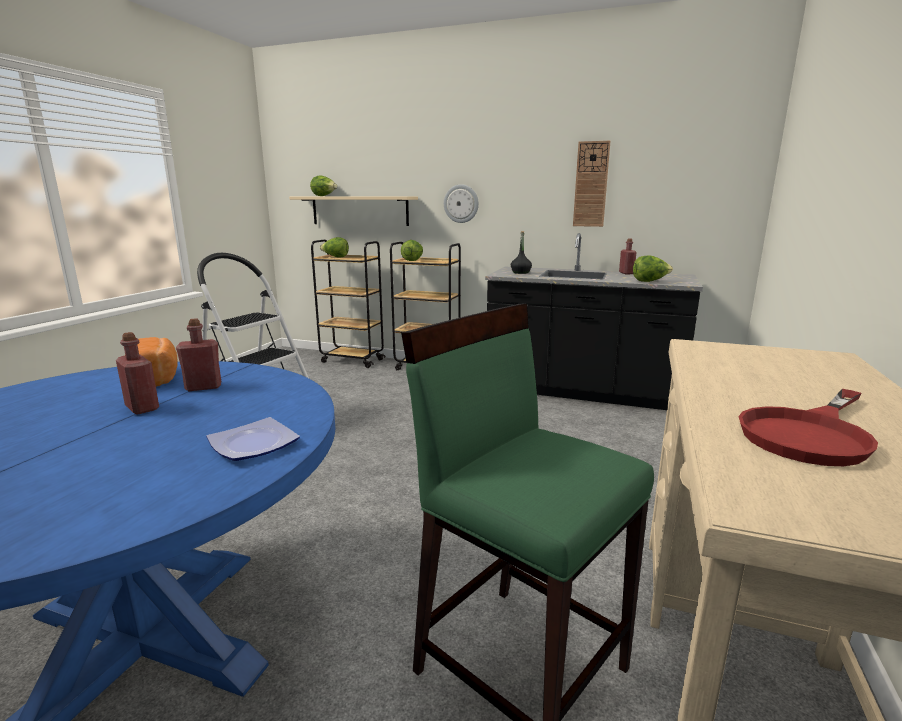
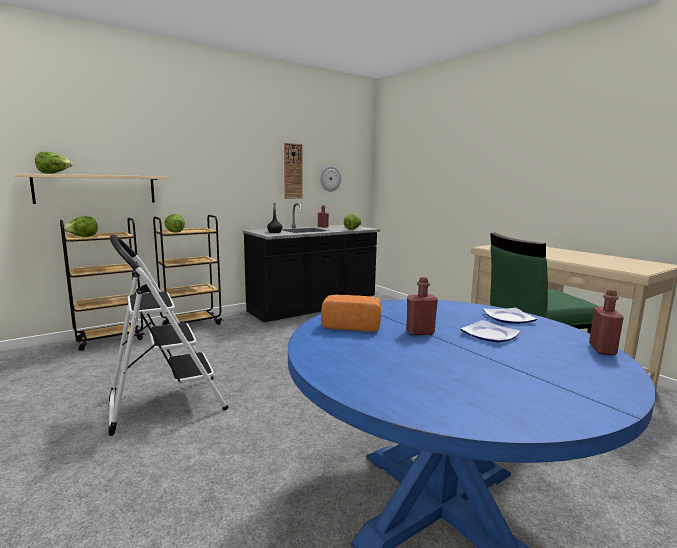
camera: 55 degrees left, 5 degrees down
red bottle [176,319,221,391] -> red bottle moved to [589,289,624,355]
wall clock [444,184,479,223] -> wall clock moved to [320,166,341,192]
red frying pan [738,389,878,466] -> none
none -> plate [460,320,521,342]

